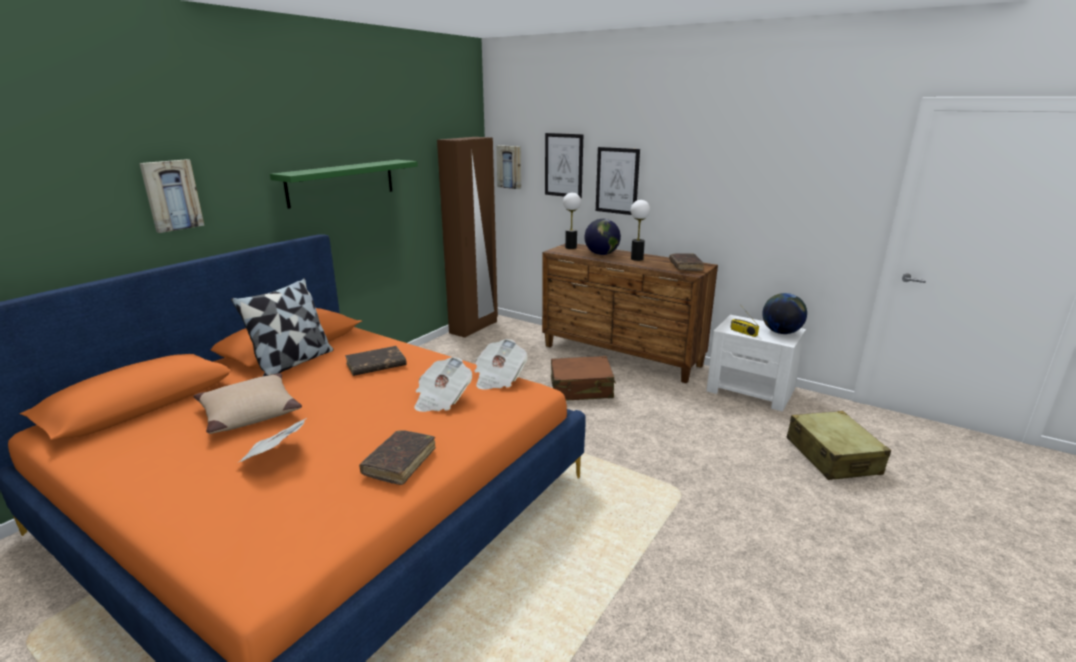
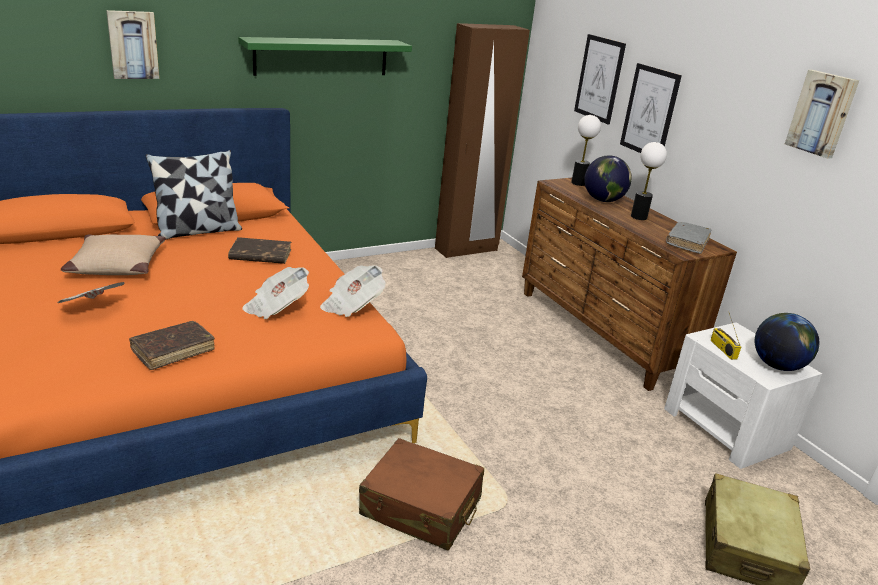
camera: 25 degrees right, 5 degrees up
picture [496,145,521,189] -> picture moved to [785,70,859,159]
brown suitcase [551,356,616,400] -> brown suitcase moved to [359,438,484,551]
brown book [669,253,704,271] -> grey book [666,222,712,254]

